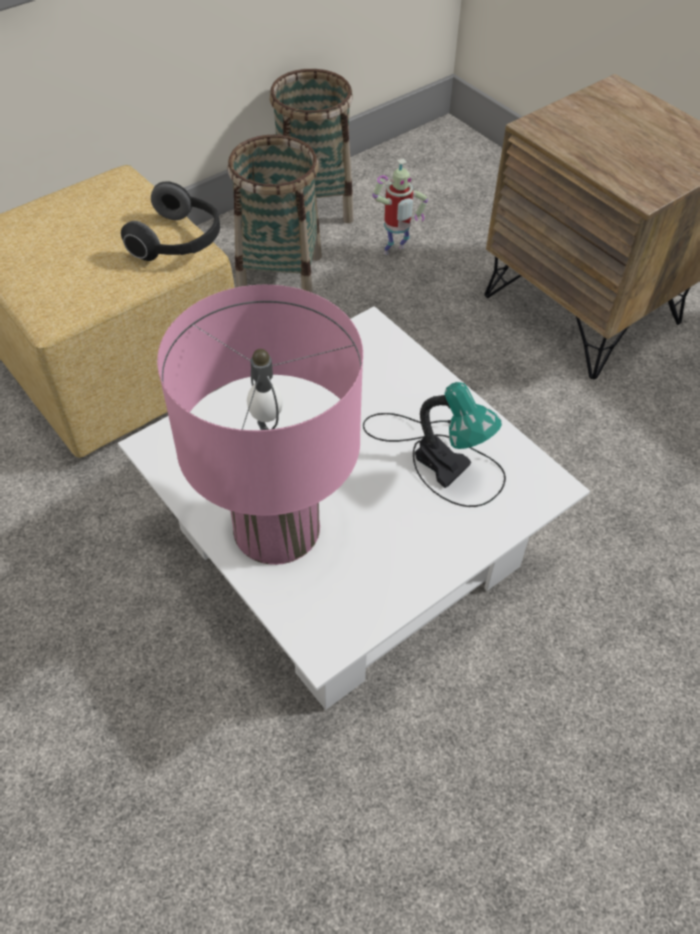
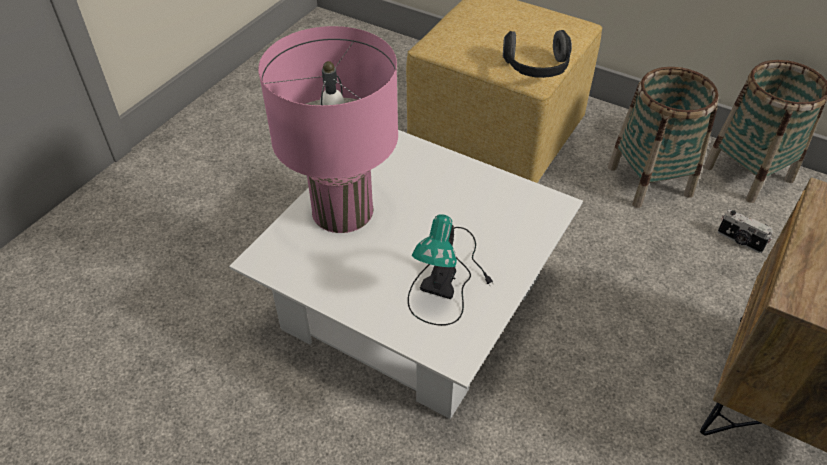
camera: 70 degrees right, 5 degrees down
toy robot [372,159,428,255] -> camera [717,209,773,253]

